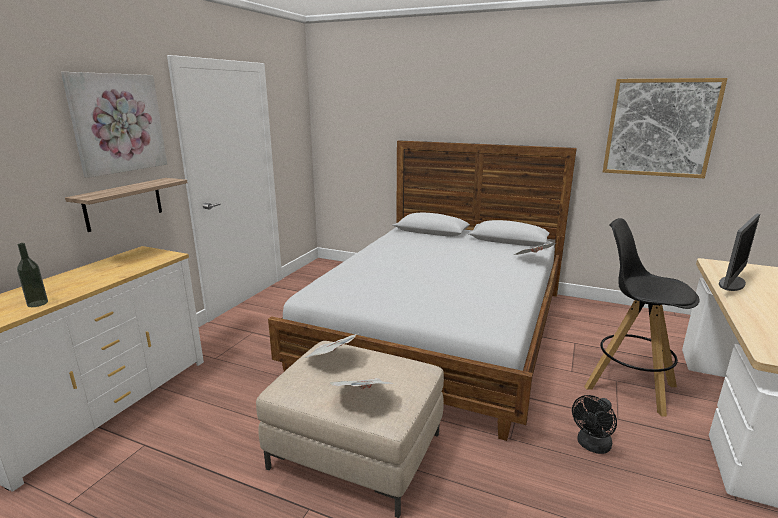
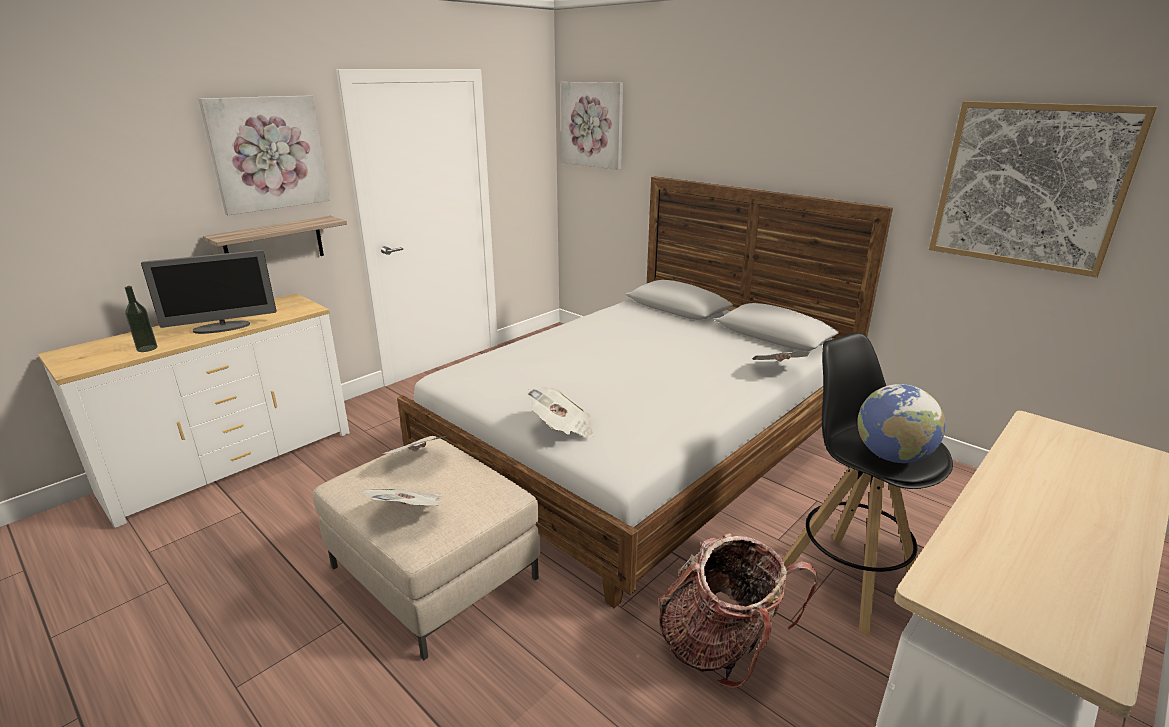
camera: 20 degrees right, 5 degrees up
black fan [572,395,617,454] -> backpack [659,533,818,689]
monitor [719,214,760,291] -> monitor moved to [141,250,276,334]
none -> newspaper [527,387,594,438]
none -> picture [561,82,623,170]
none -> globe [857,384,946,463]

